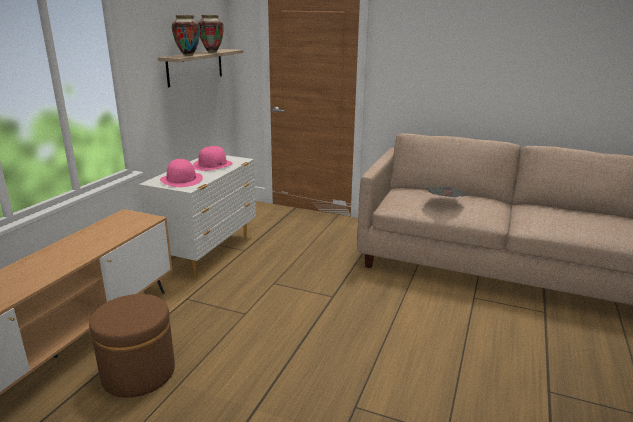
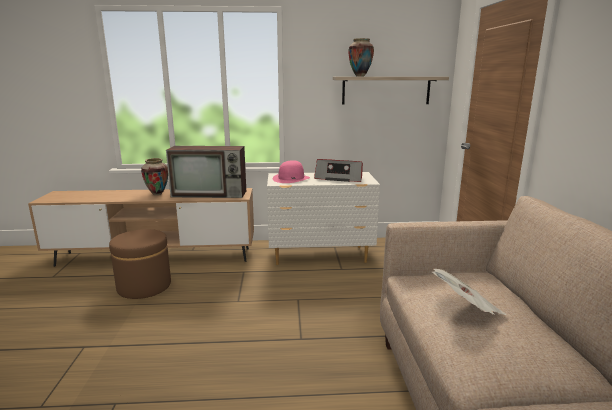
camera: 65 degrees right, 5 degrees down
pink hat [193,146,233,171] -> radio [314,159,363,182]
vase [198,15,224,53] -> vase moved to [141,158,168,195]
none -> television [166,146,246,198]

